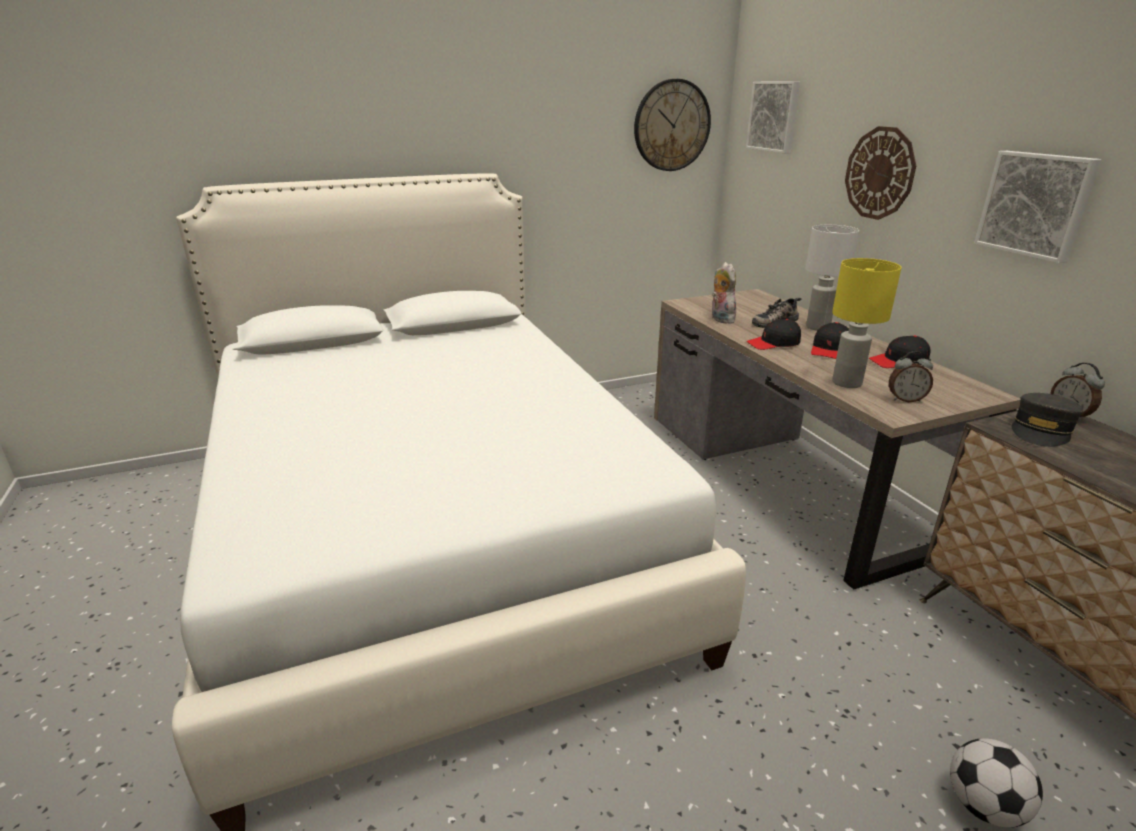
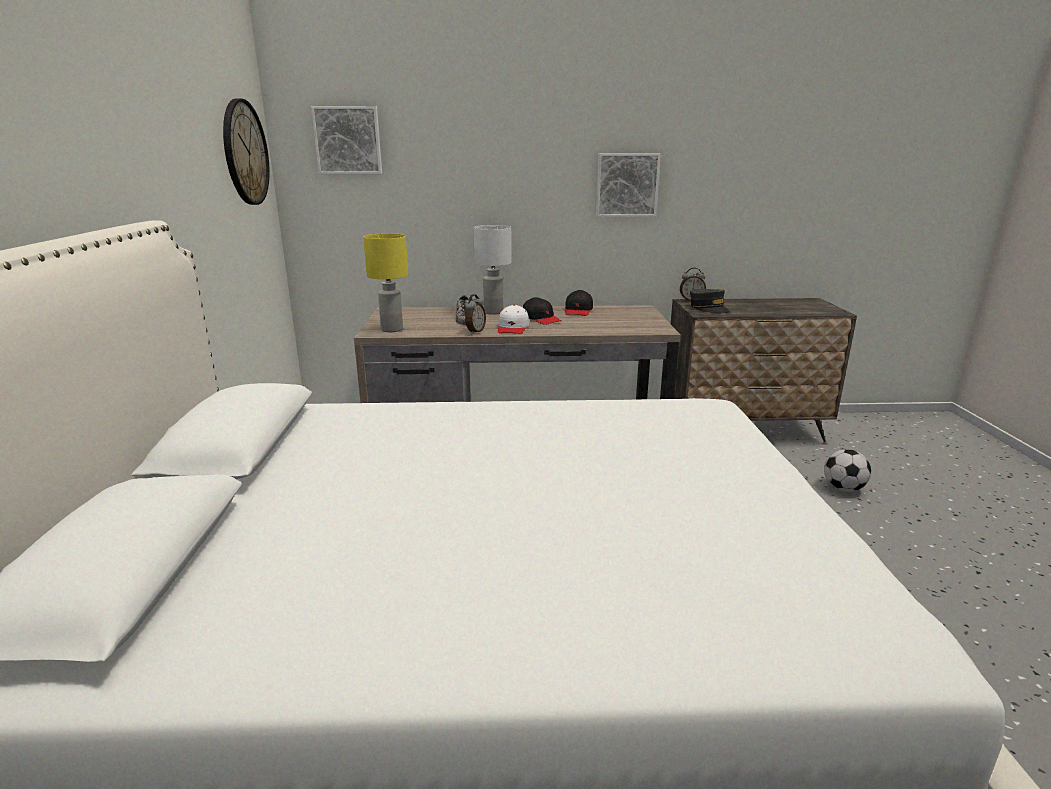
camera: 70 degrees left, 5 degrees down
plush toy [712,262,736,324] -> none
black cap [747,319,801,350] -> white cap [498,304,529,334]
yellow table lamp [832,258,901,388] -> yellow table lamp moved to [363,233,408,332]
wall clock [845,126,916,220] -> none
alarm clock [889,351,933,402] -> alarm clock moved to [465,294,486,334]

